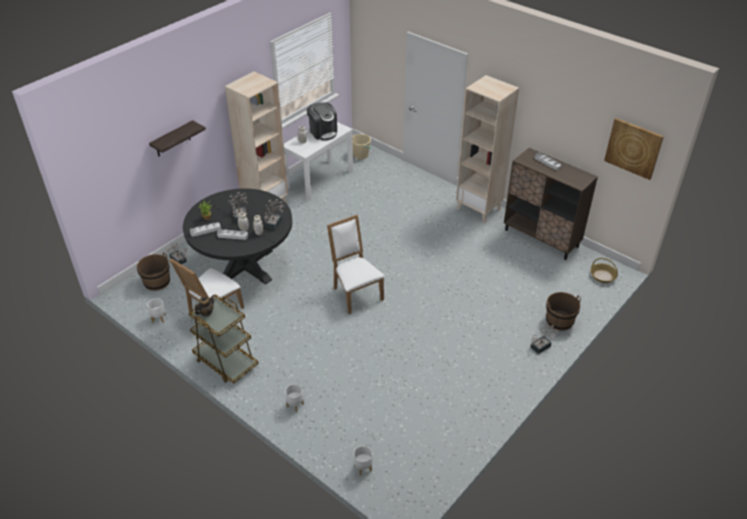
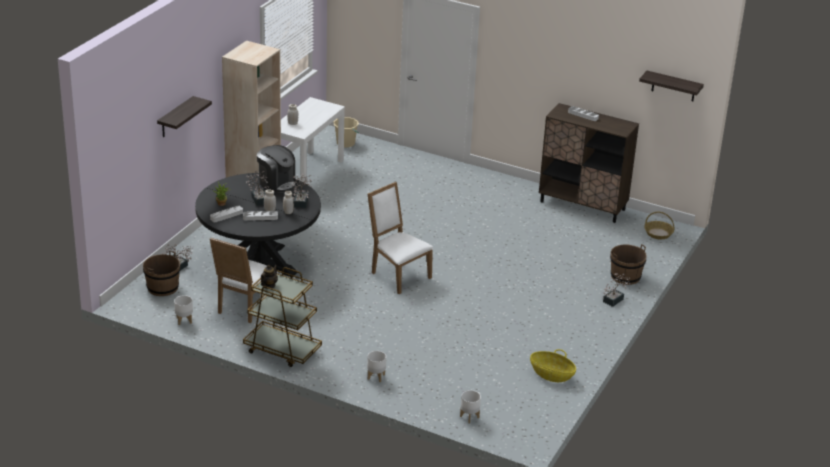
camera: 15 degrees left, 10 degrees down
coffee machine [307,102,337,141] -> coffee machine moved to [257,145,296,193]
beige bookcase [456,75,519,223] -> none
picture [604,118,664,180] -> shelf [639,71,704,101]
none -> basket [530,349,576,382]

